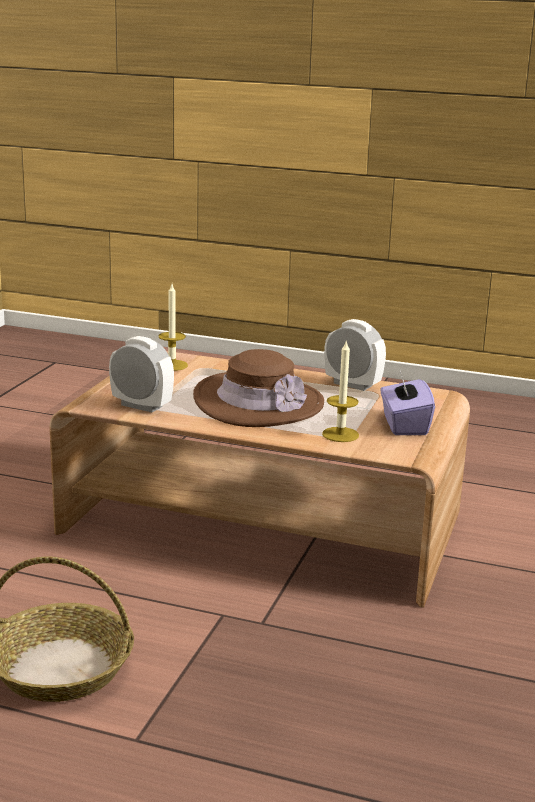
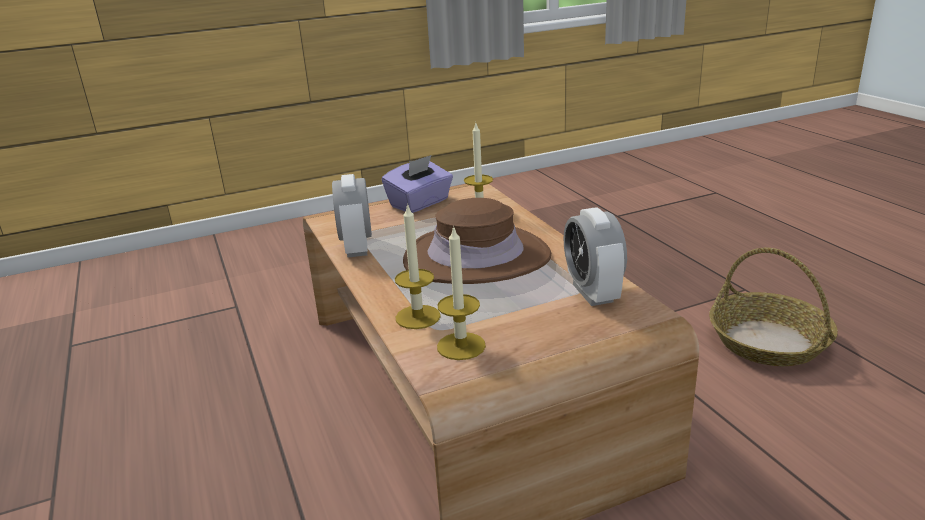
camera: 130 degrees left, 5 degrees up
none -> candle [395,203,441,329]

